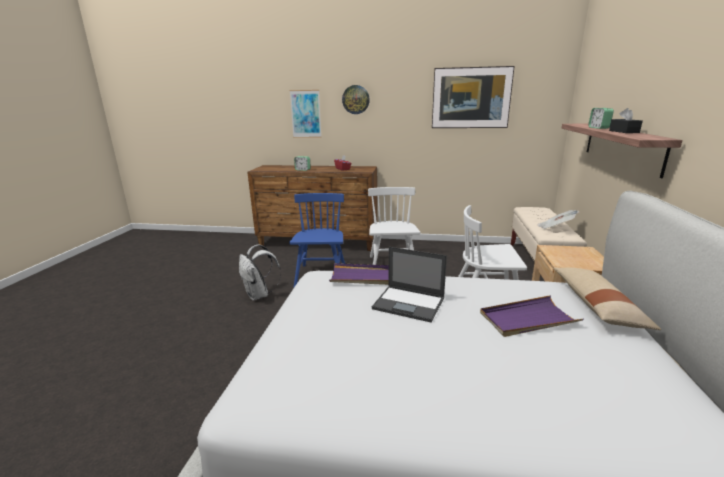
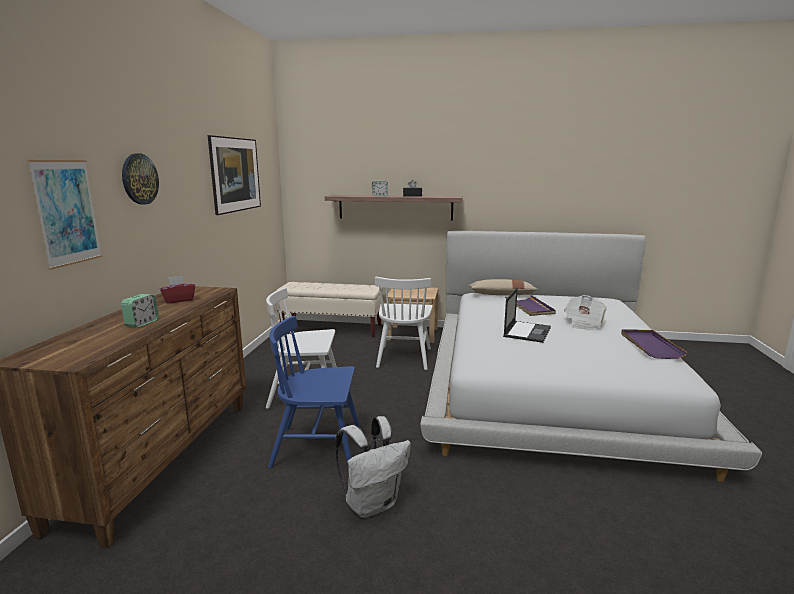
camera: 90 degrees left, 5 degrees down
purple tray [329,263,389,285] -> purple tray moved to [621,329,688,359]
newspaper [537,210,579,229] -> newspaper moved to [564,295,607,329]

